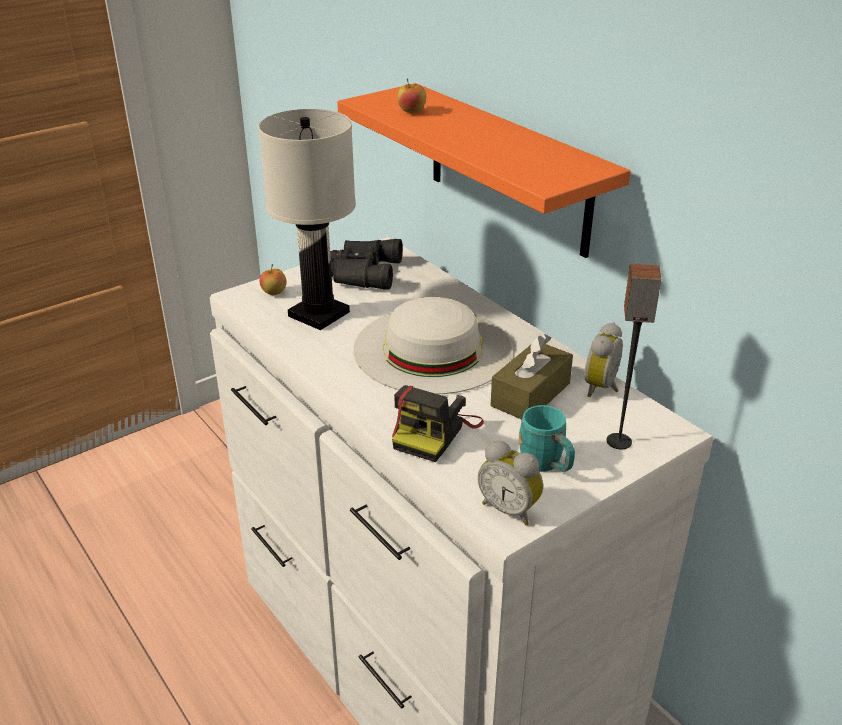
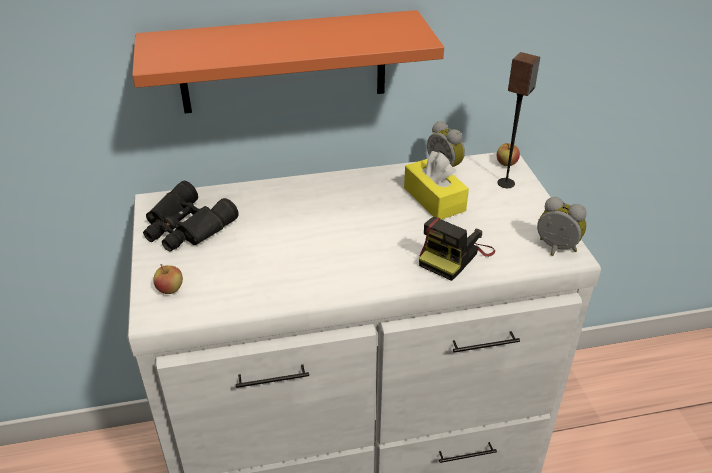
camera: 65 degrees left, 5 degrees up
white table lamp [258,109,356,330] -> none
white hat [354,297,512,394] -> none
camera [392,385,484,462] -> camera turned 75 degrees clockwise [419,217,495,281]
apple [398,79,426,113] -> apple moved to [497,143,520,166]
alarm clock [478,441,543,526] -> alarm clock turned 120 degrees counterclockwise [537,197,587,256]
brown tissue box [491,334,573,419] -> yellow tissue box [404,151,469,220]
turquoise mug [519,405,575,472] -> none

